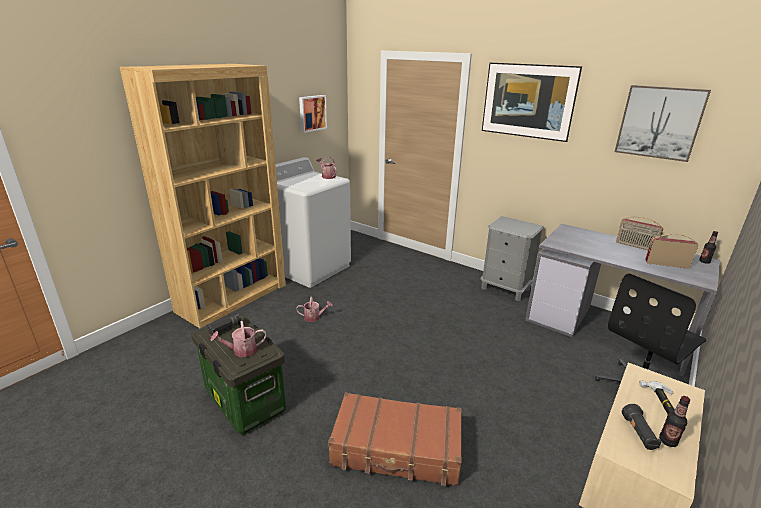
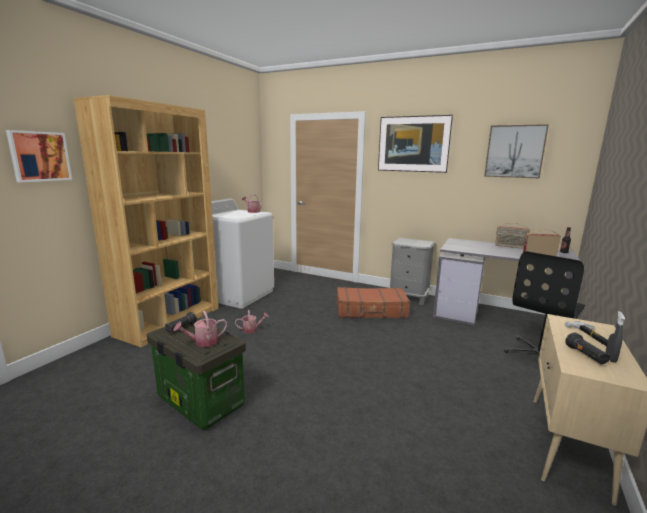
camera: 10 degrees left, 10 degrees down
picture [299,95,327,133] -> picture moved to [6,130,72,182]
brown suitcase [328,392,462,486] -> brown suitcase moved to [337,287,410,318]
bottle [659,396,690,447] -> grey spray bottle [605,311,625,363]

